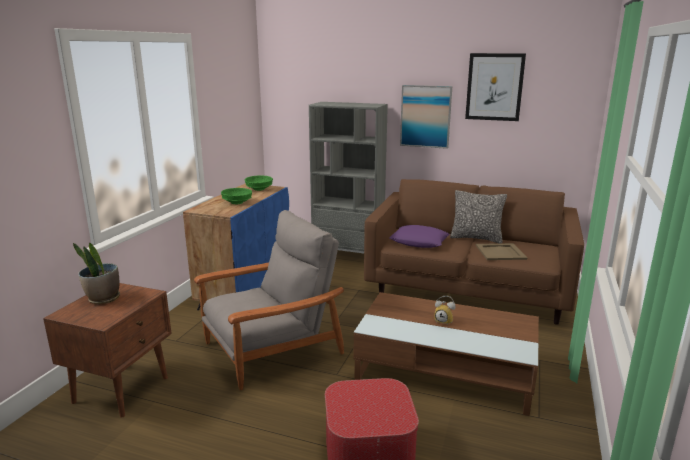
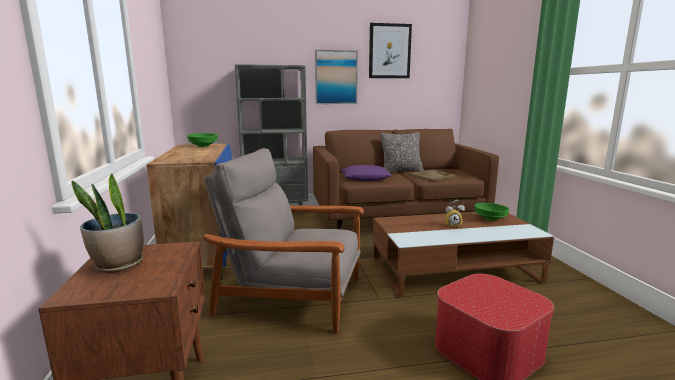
camera: 30 degrees left, 5 degrees down
grey armchair [194,210,344,390] -> grey armchair turned 105 degrees counterclockwise [203,148,364,334]
green bowl [221,188,252,204] -> green bowl moved to [474,203,509,221]

